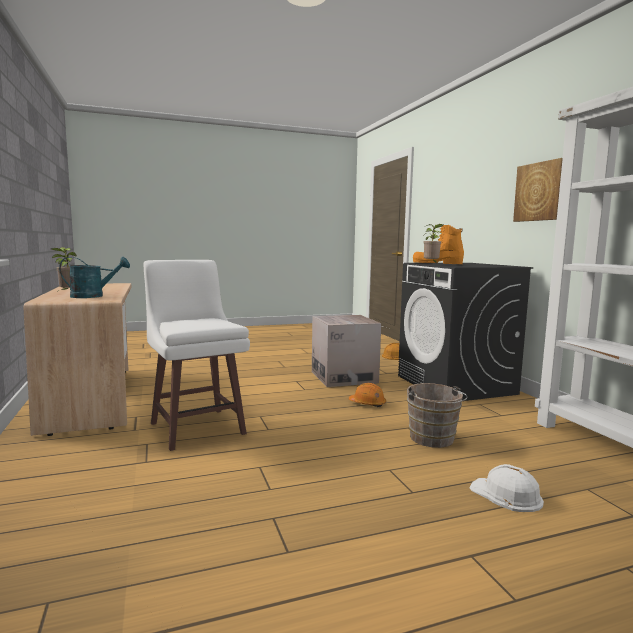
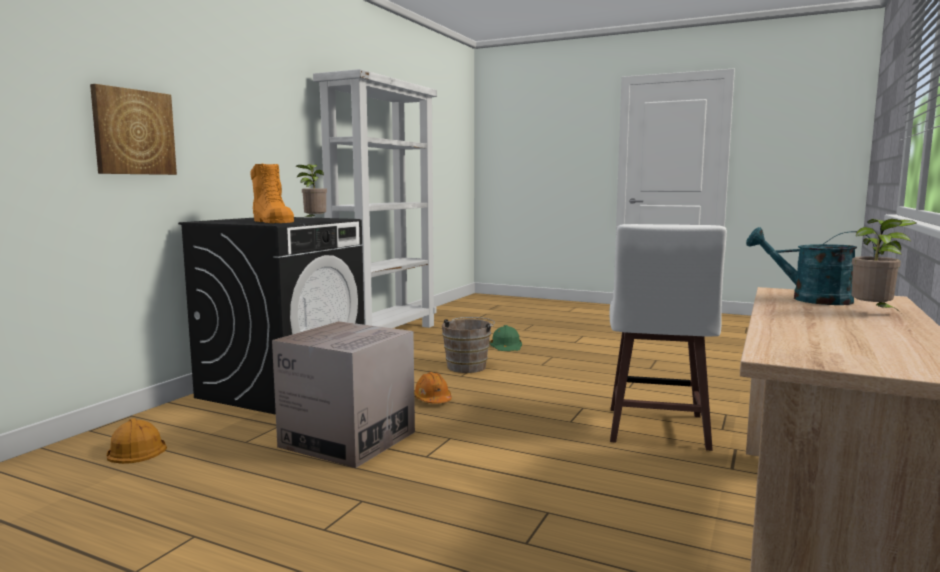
camera: 135 degrees left, 0 degrees up
white hard hat [470,464,544,512] -> green hard hat [490,325,522,351]
picture [513,158,563,222] -> picture moved to [90,84,177,175]

